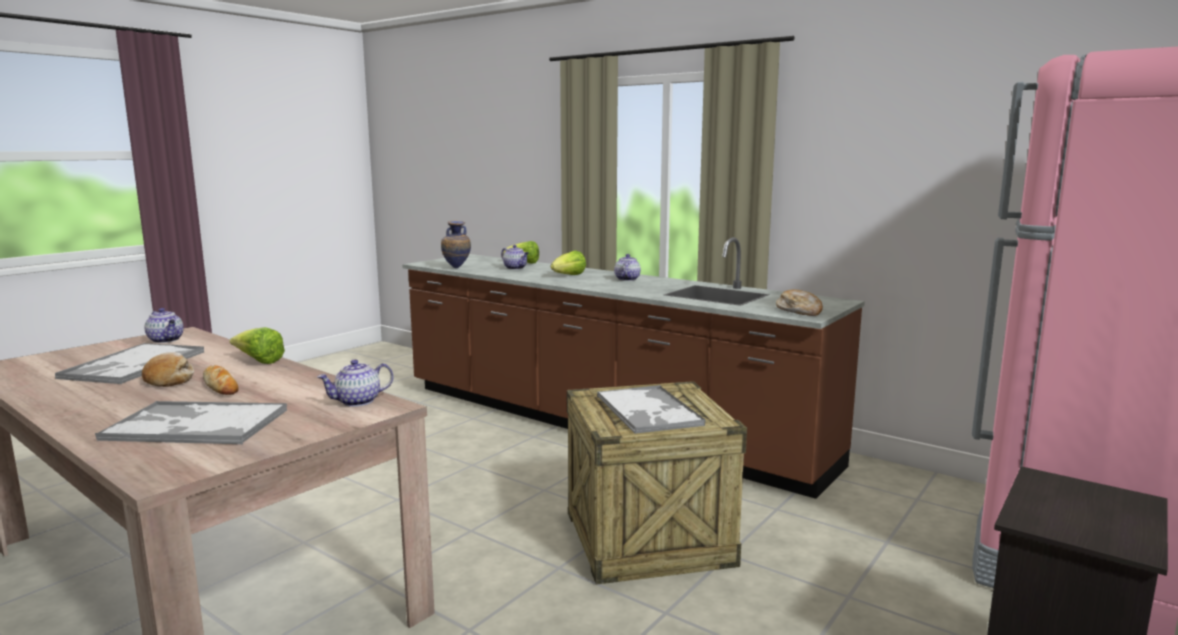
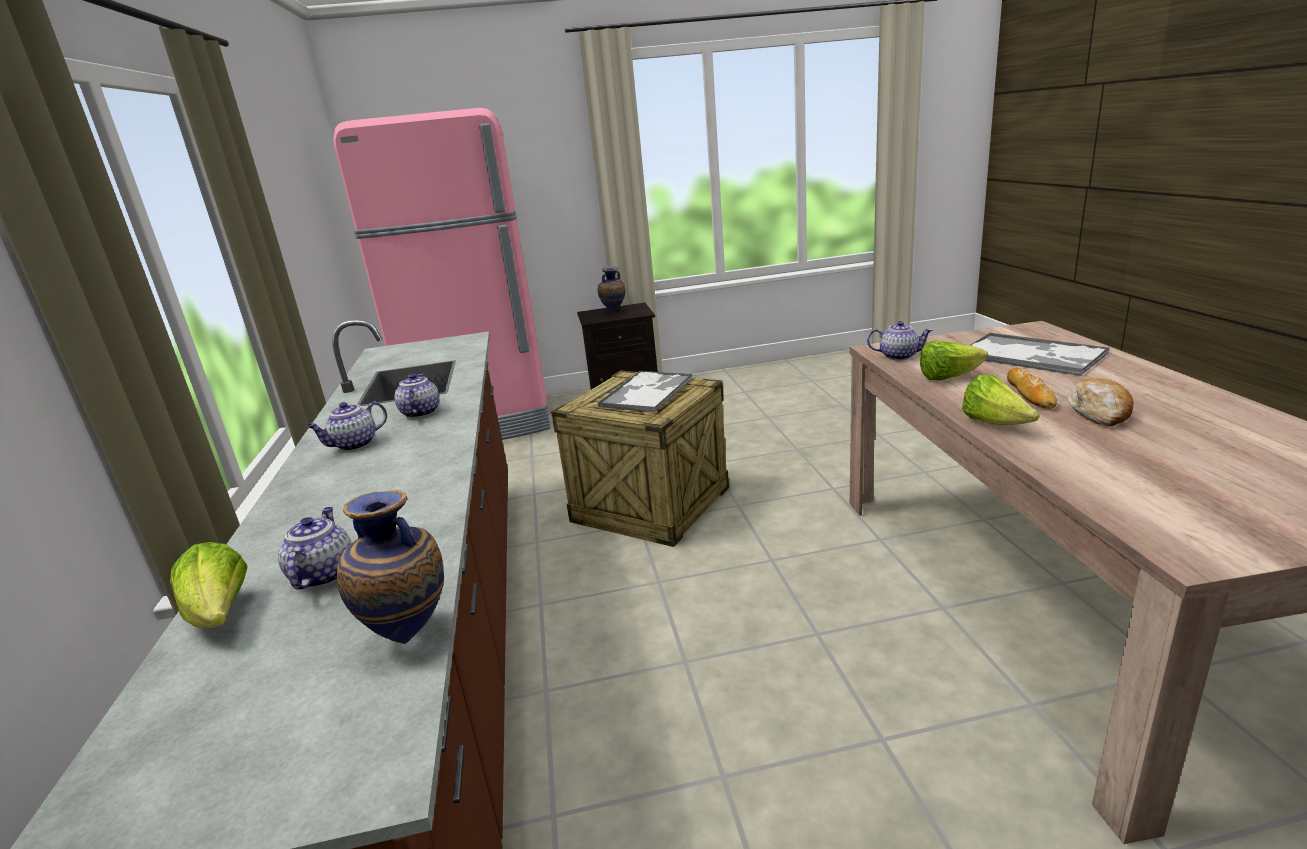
camera: 135 degrees left, 10 degrees up
tray [55,343,204,384] -> none
teapot [144,308,184,343] -> teapot moved to [394,373,439,418]
lettuce [551,250,586,275] -> lettuce moved to [920,340,988,381]
bread [776,289,823,316] -> none
none -> vase [598,266,626,311]

